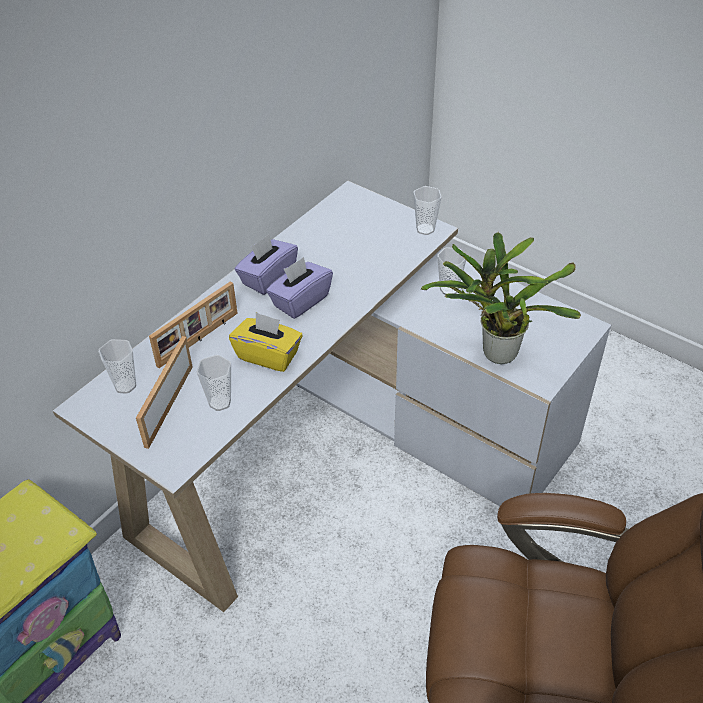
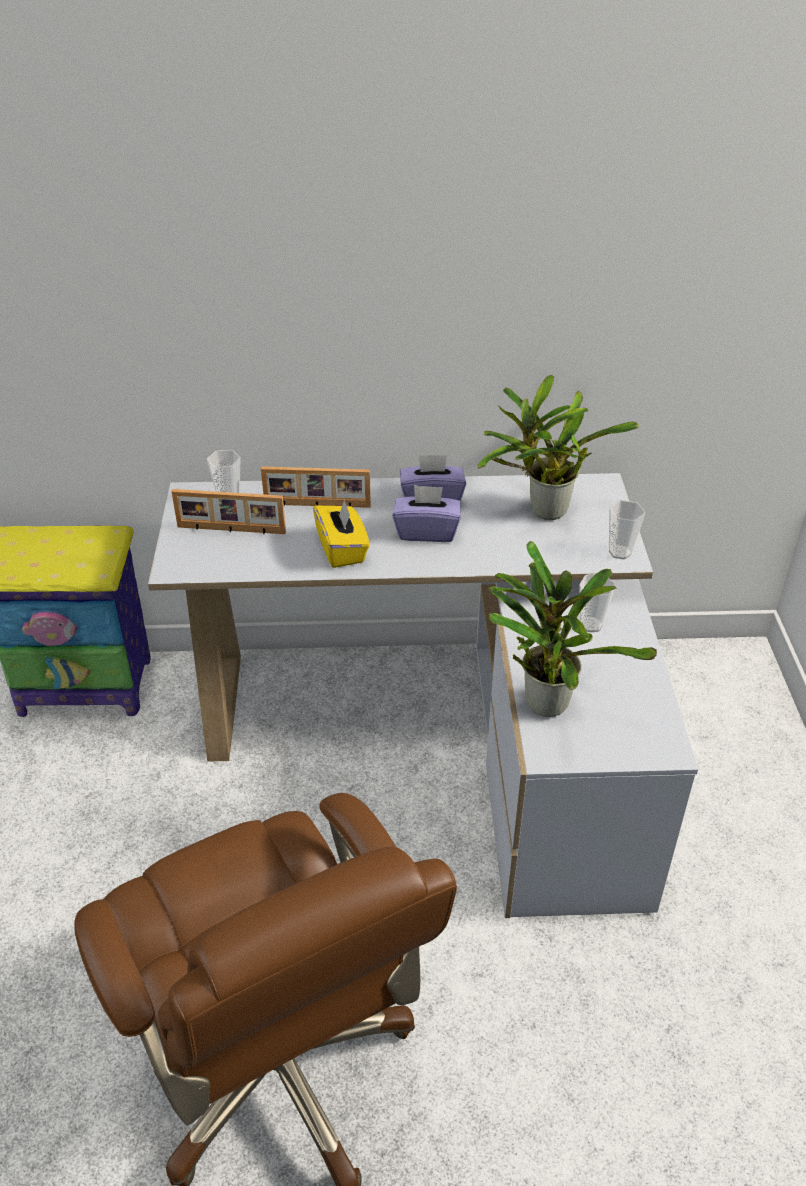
camera: 50 degrees right, 5 degrees down
picture frame [136,336,193,449] -> picture frame turned 150 degrees counterclockwise [171,489,286,534]
cup [197,355,231,411] -> none
none -> potted plant [478,375,639,520]

